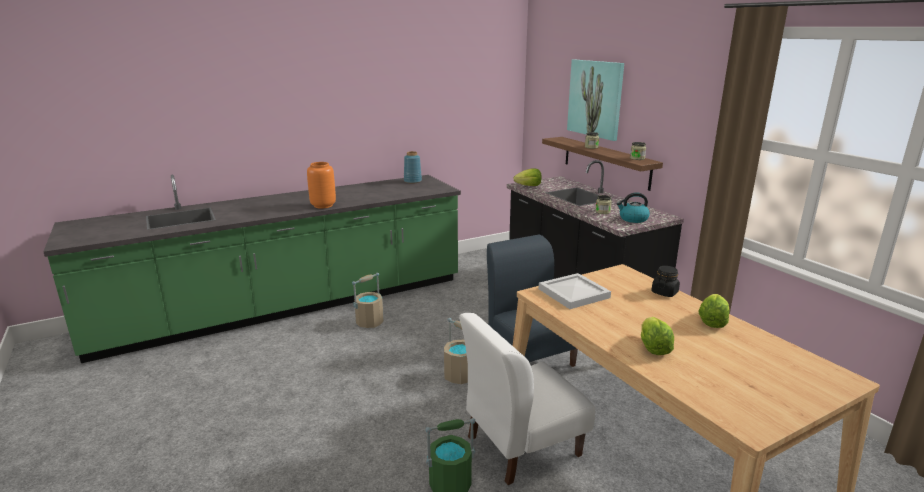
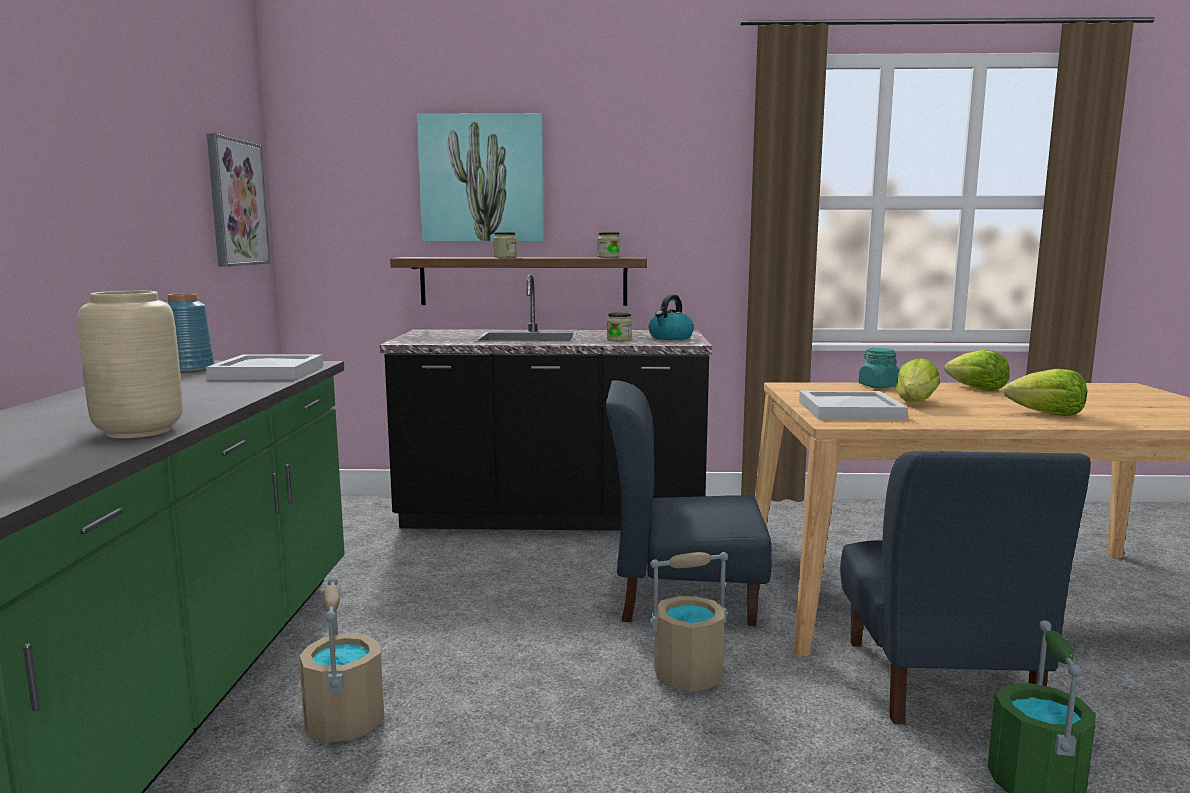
camera: 60 degrees left, 10 degrees down
orange vase [307,162,336,209] -> beige vase [77,291,183,438]
white chair [459,313,595,485] -> blue chair [840,451,1091,724]
lettuce [513,168,542,186] -> lettuce moved to [896,358,940,402]
black jar [651,266,680,297] -> turquoise jar [859,348,900,388]
none -> white tray [206,354,323,380]
none -> picture [207,134,270,267]

